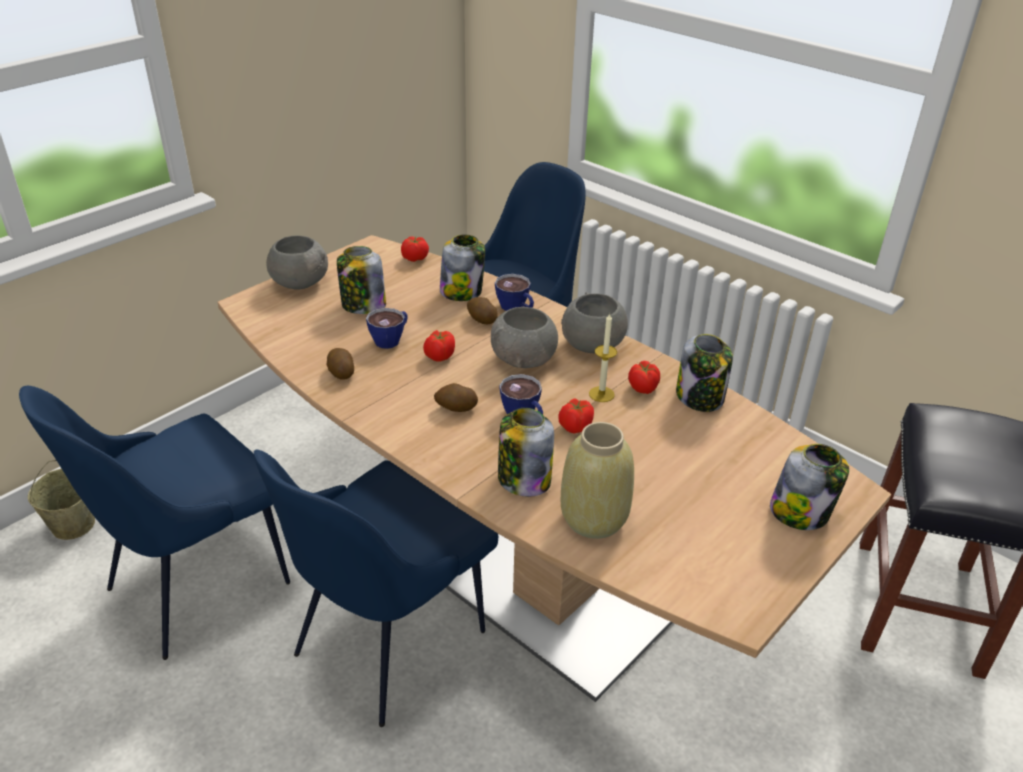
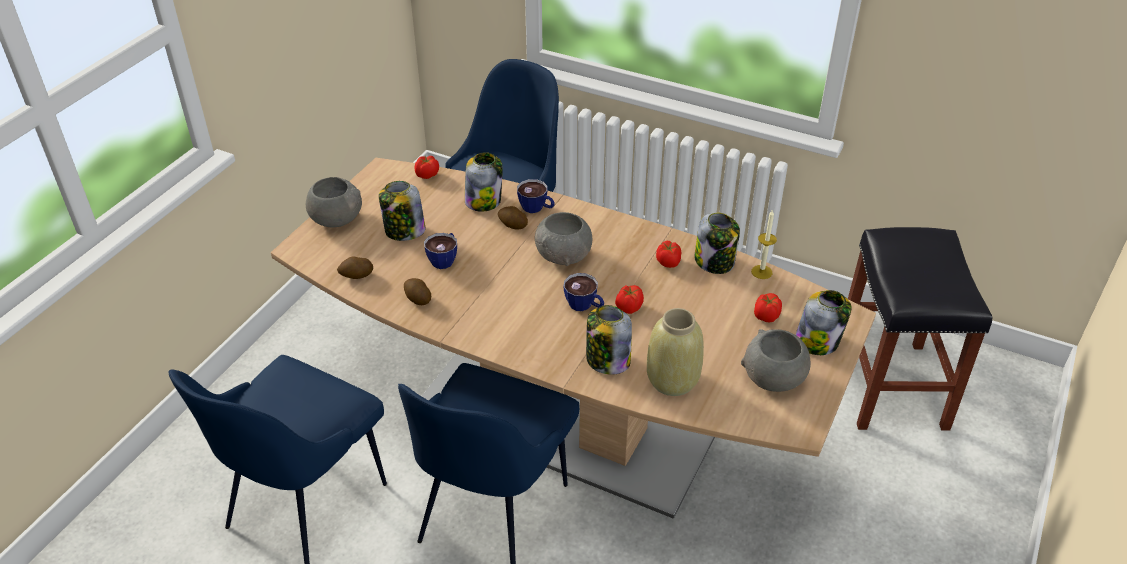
camera: 15 degrees left, 5 degrees up
beige bucket [28,460,95,540] -> none
tomato [423,330,455,362] -> tomato moved to [754,293,782,323]
potato [434,383,478,412] -> potato moved to [337,257,373,279]
grey bowl [561,292,628,353] -> grey bowl moved to [741,329,811,392]
candle [589,313,617,402] -> candle moved to [751,209,777,279]

